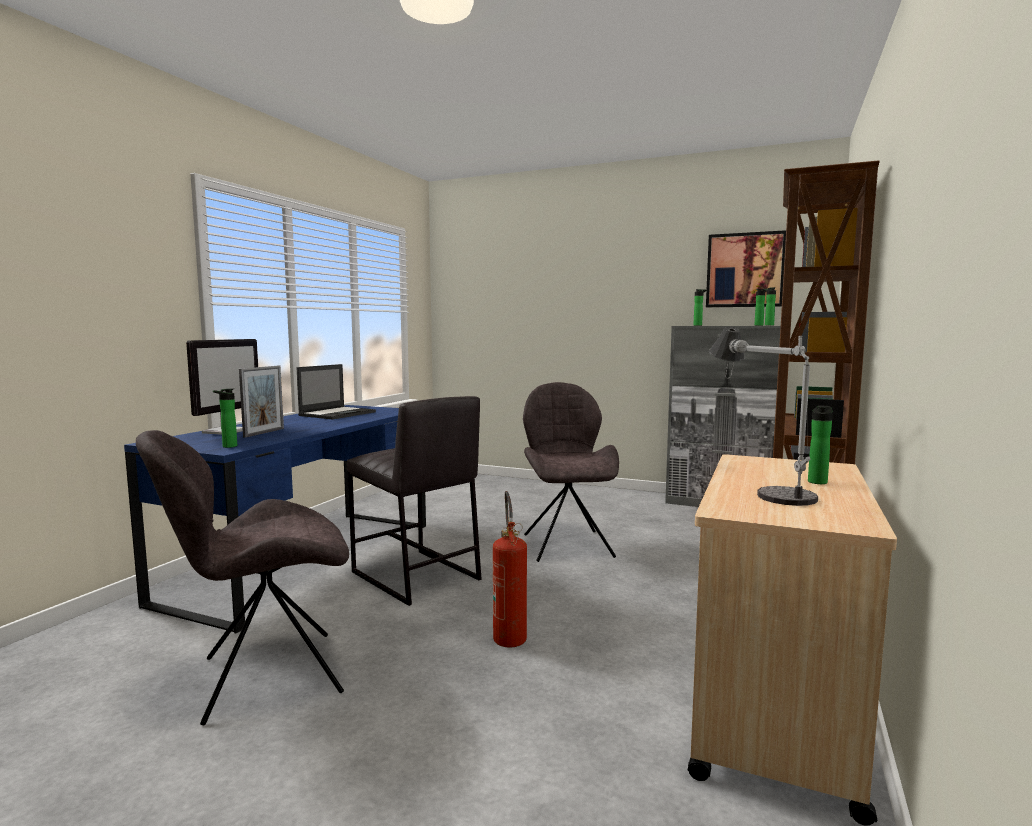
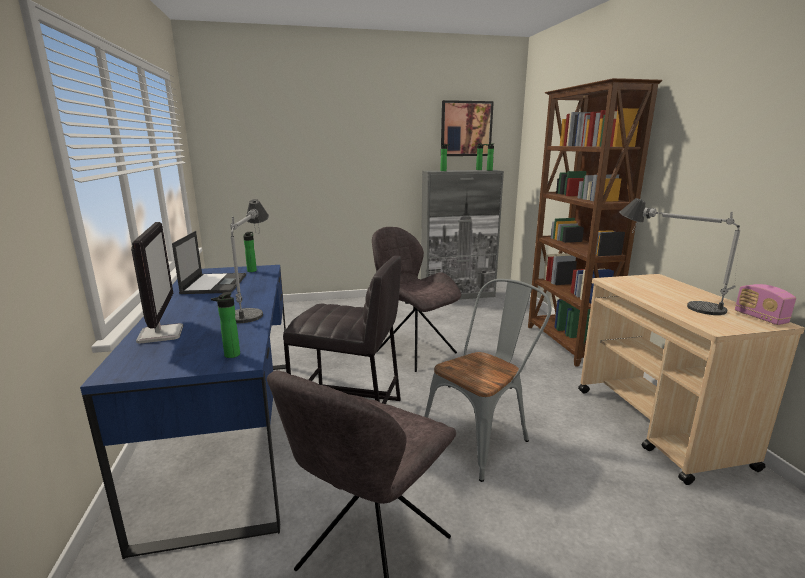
camera: 35 degrees left, 10 degrees up
picture frame [239,366,284,438] -> none
fire extinguisher [493,491,527,648] -> grey chair [424,279,552,482]
bottle [808,405,833,484] -> bottle moved to [243,232,257,272]
none -> table lamp [230,199,269,323]
none -> radio [735,284,796,325]

